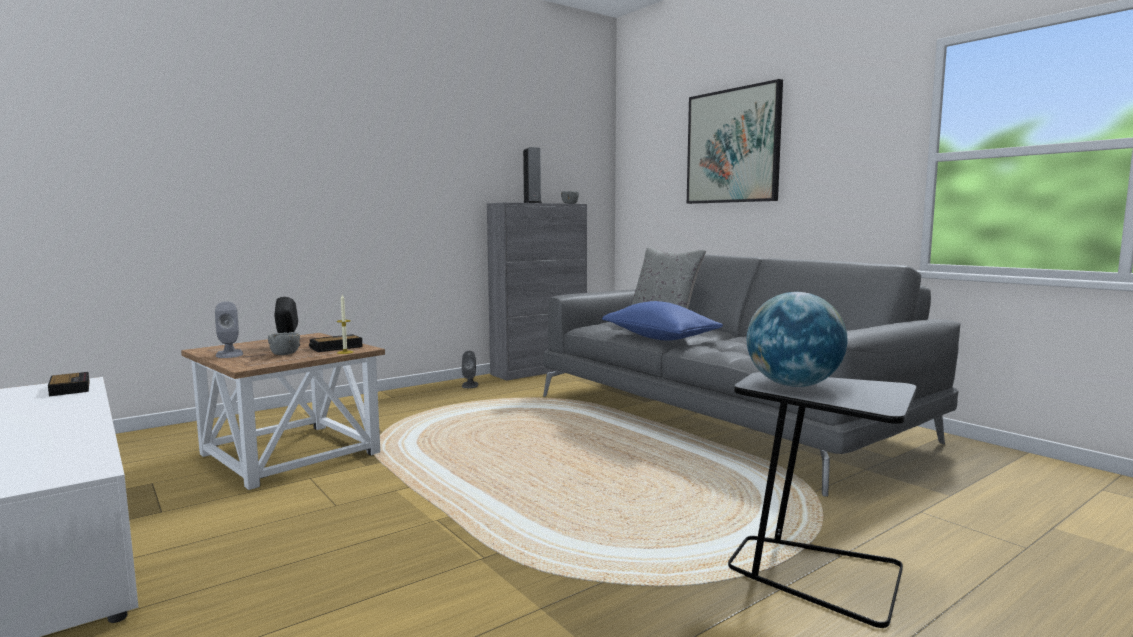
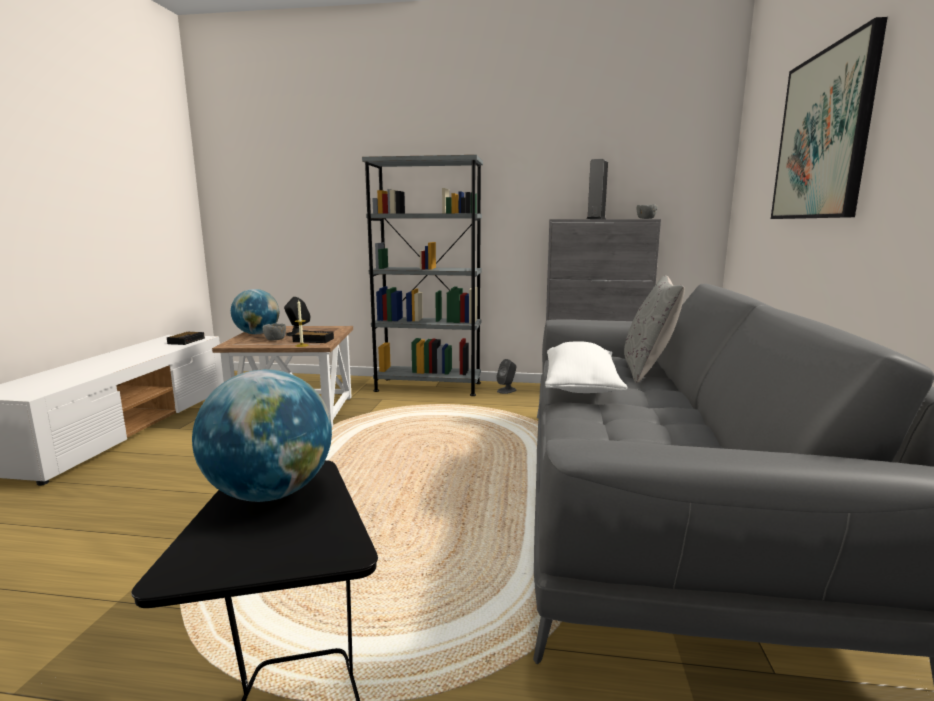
camera: 45 degrees right, 5 degrees up
grey speaker [215,301,243,358] -> globe [231,289,279,334]
blue pillow [602,301,723,340] -> white pillow [545,341,628,393]
none -> grey bookcase [362,155,483,396]

